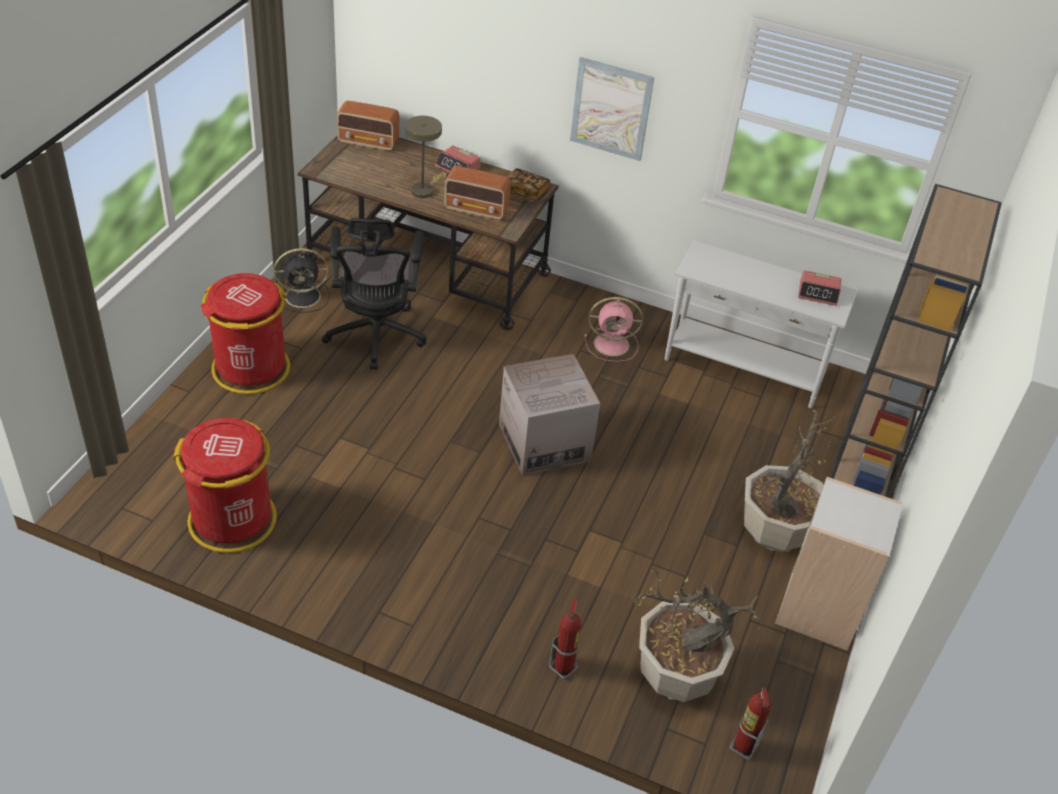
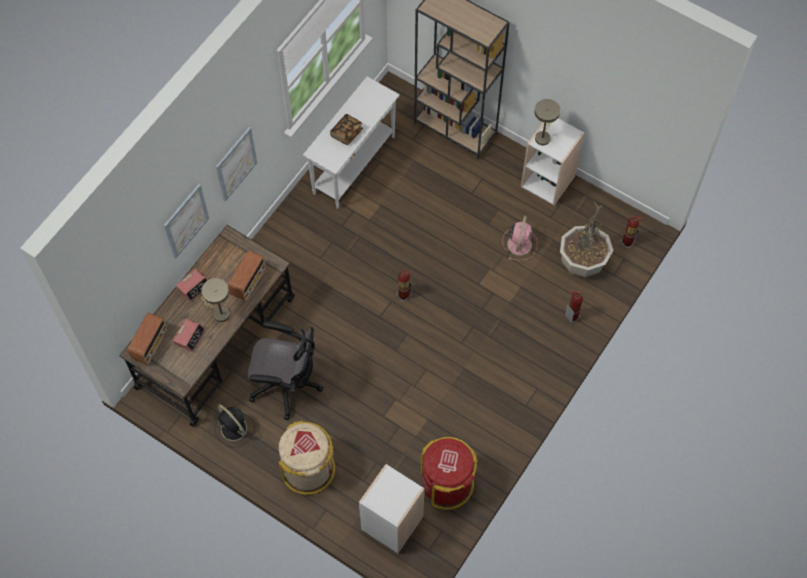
camera: 75 degrees left, 20 degrees up
red trash can [201,273,290,394] -> beige trash can [279,421,335,495]
black fan [274,248,330,313] -> black fan turned 135 degrees clockwise [215,404,255,448]
cardboard box [499,354,600,476] -> fire extinguisher [396,270,412,302]
book [507,168,550,203] -> book moved to [330,114,363,145]
pink fan [584,297,643,362] -> pink fan moved to [502,216,537,261]
potted plant [744,409,837,552] -> none
alarm clock [798,270,841,306] -> alarm clock moved to [173,318,206,352]
none -> picture [164,184,209,258]
none -> bookcase [359,464,425,553]
none -> beige table lamp [535,99,560,145]

